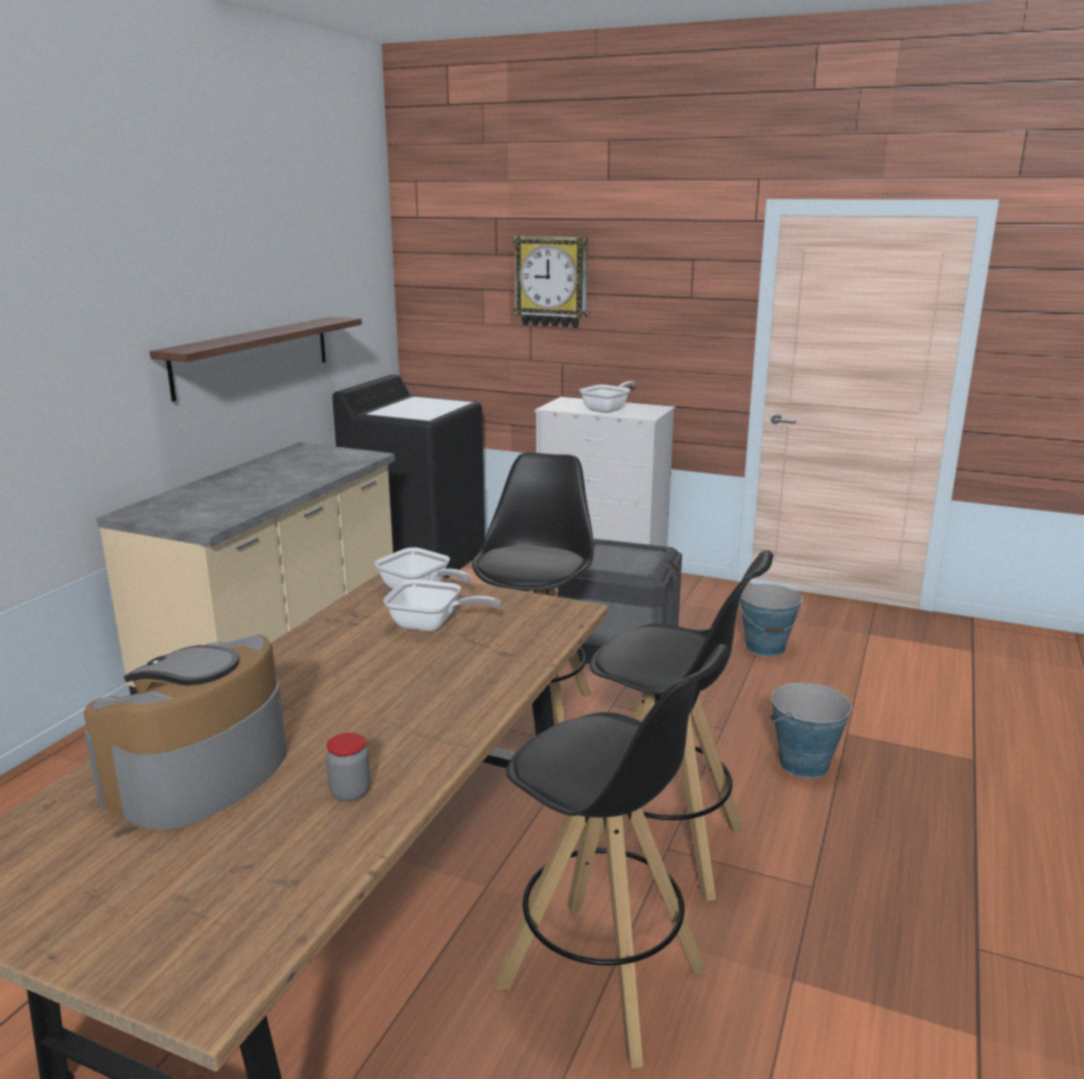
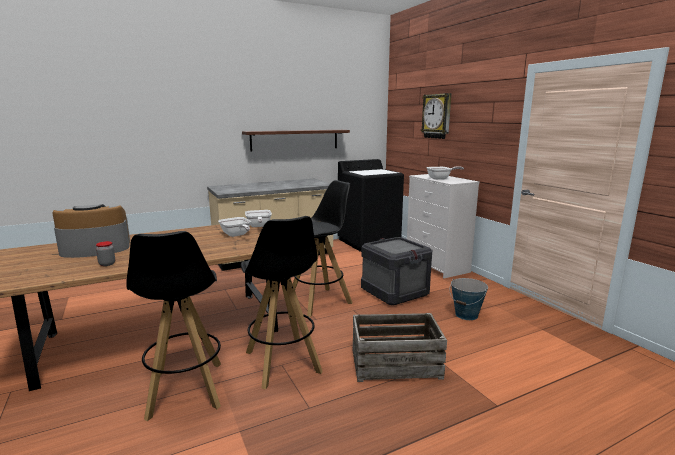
camera: 40 degrees right, 5 degrees down
bucket [769,683,852,778] -> crate [352,313,447,382]

